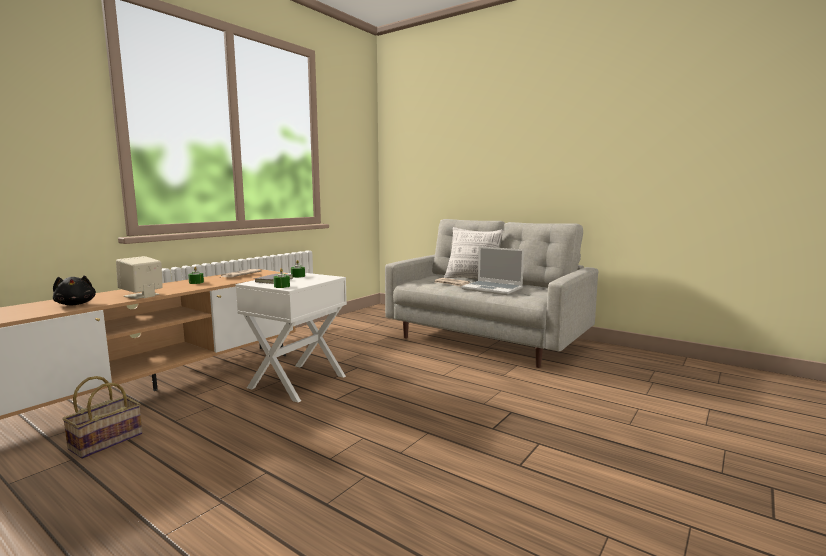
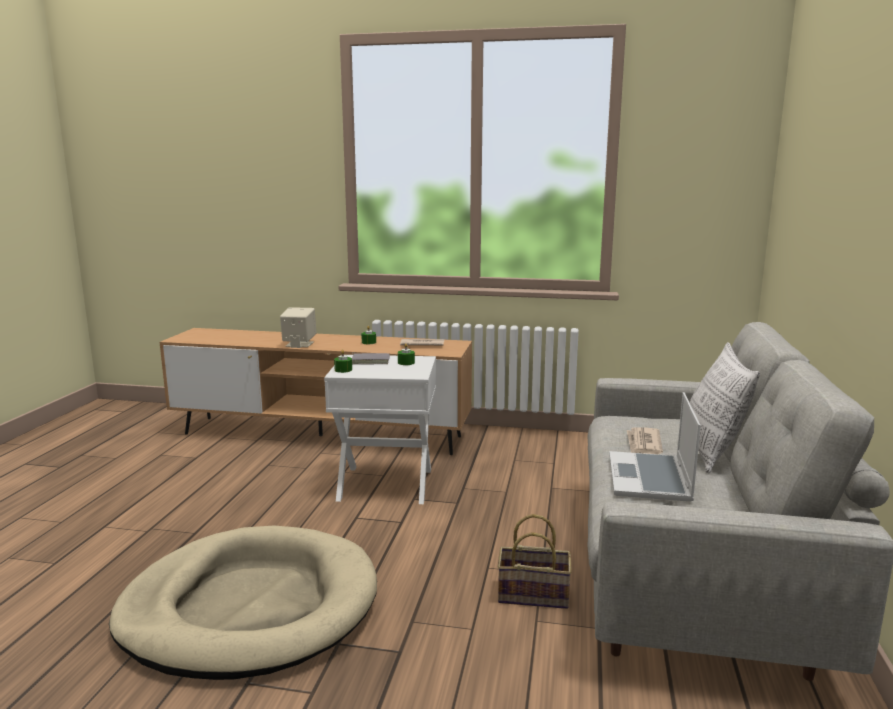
camera: 65 degrees right, 5 degrees up
black plush toy [53,276,96,305] -> none
basket [62,376,143,459] -> basket moved to [498,514,572,609]
none -> beige dog bed [109,526,377,680]

